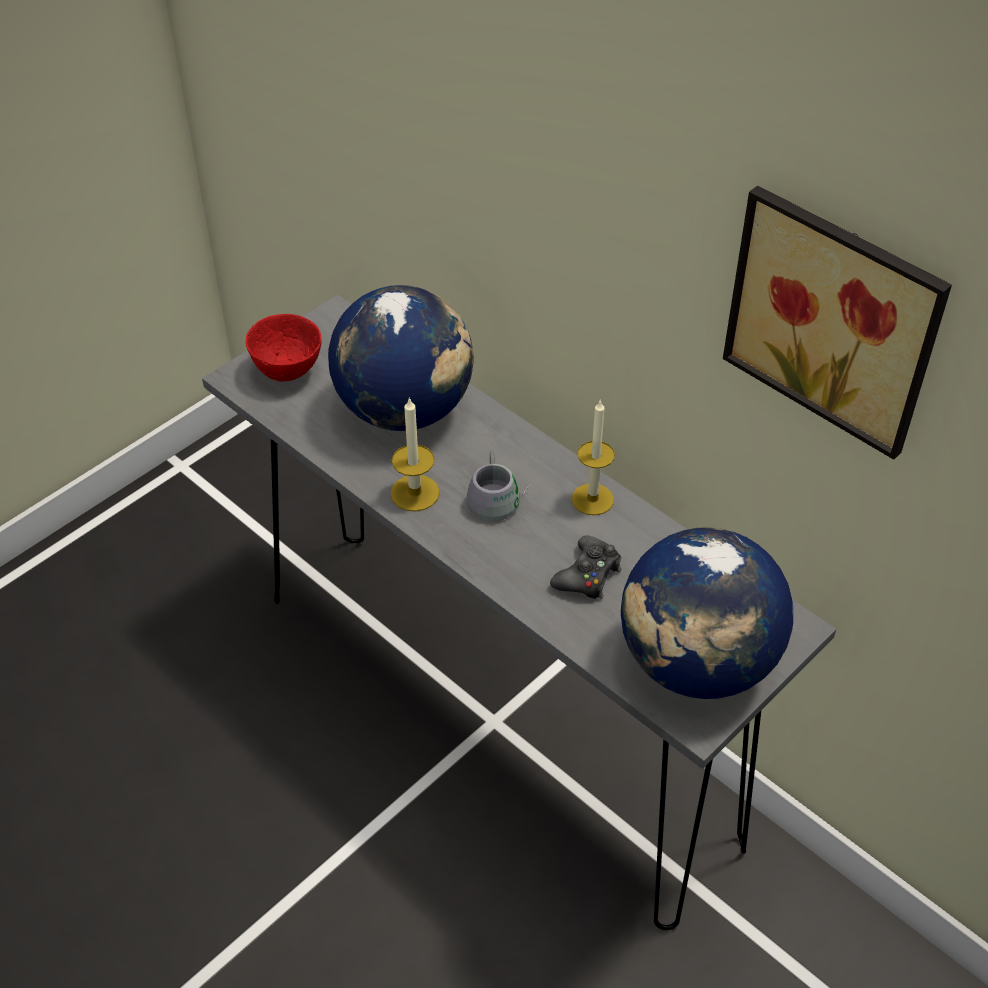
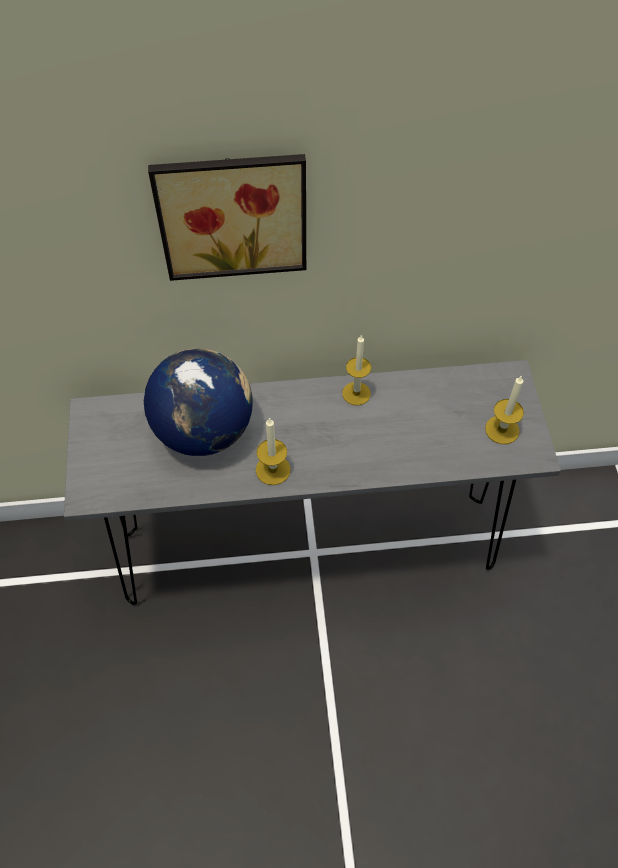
camera: 50 degrees left, 10 degrees up
red bowl [246,314,322,381] -> none
grey mug [466,451,531,522] -> none
black game controller [550,536,621,599] -> none
globe [621,527,793,699] -> candle [485,375,524,444]
picture [723,186,952,460] -> picture moved to [148,154,306,281]

